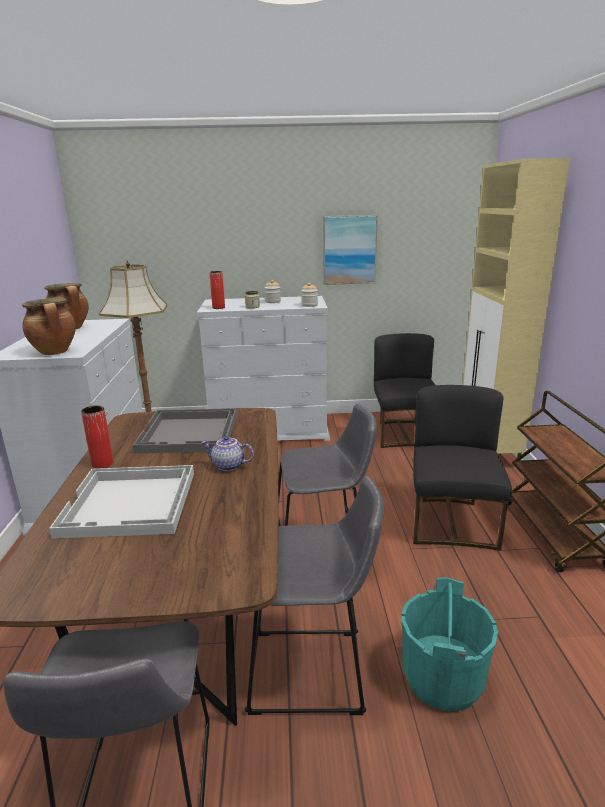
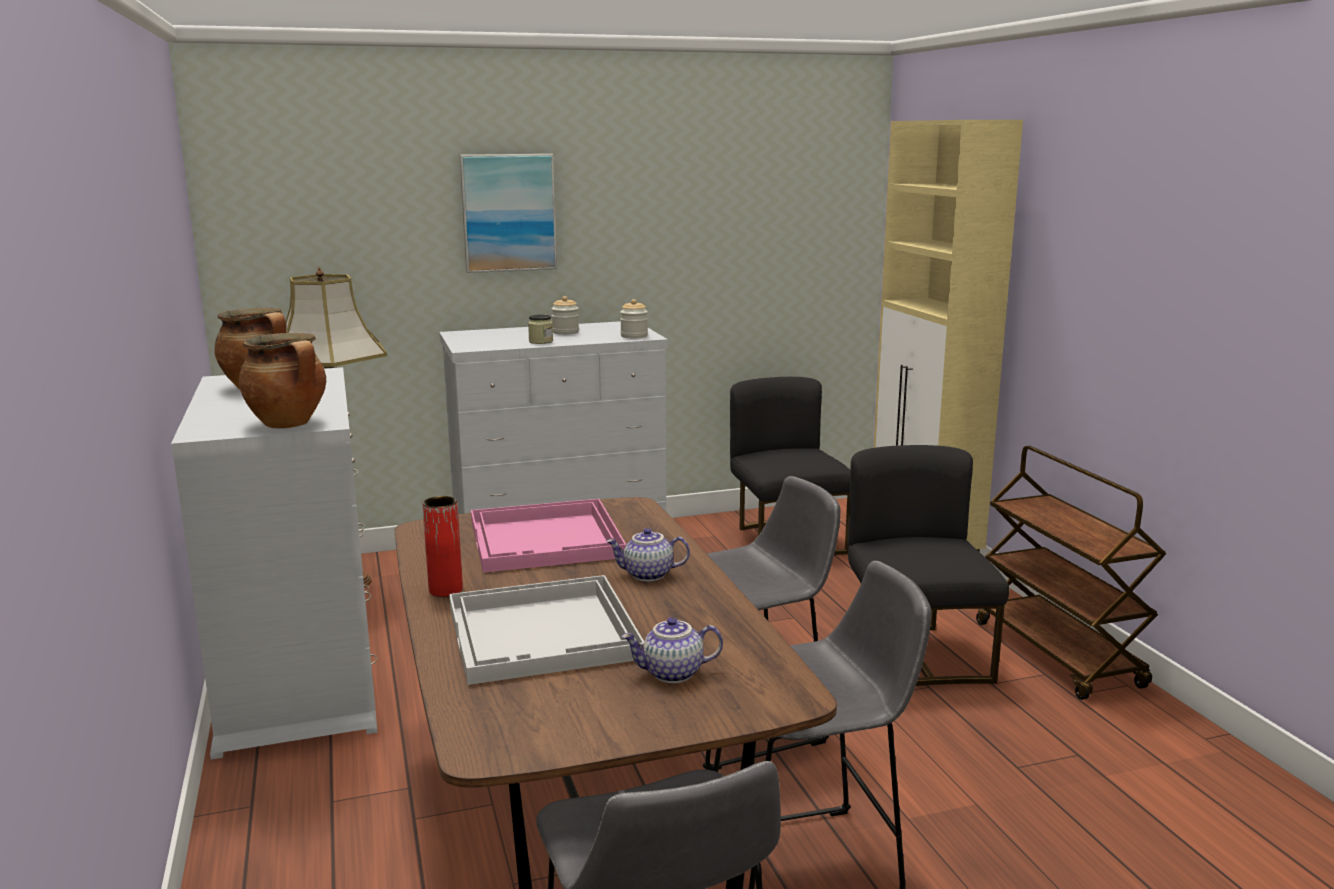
camera: 15 degrees left, 5 degrees down
grey tray [133,408,237,453] -> pink tray [471,499,626,573]
red vase [209,271,225,309] -> none
picture [323,215,378,285] -> picture moved to [460,154,557,273]
turquoise bucket [401,577,498,711] -> none
none -> teapot [621,617,723,683]

